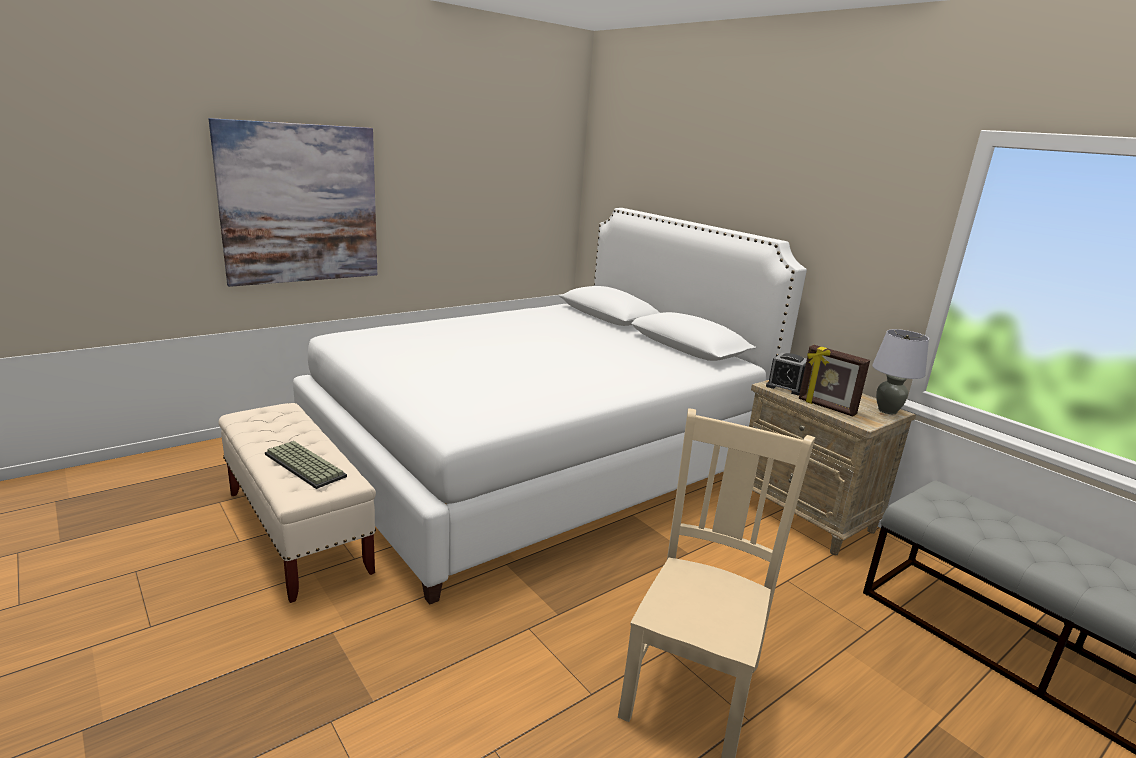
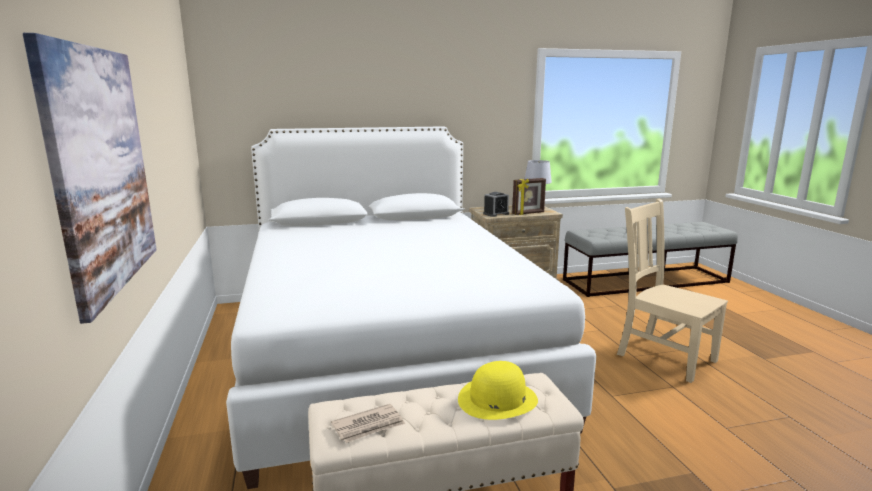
camera: 65 degrees left, 5 degrees down
keyboard [265,441,347,489] -> yellow hat [458,361,538,420]
none -> newspaper [331,404,405,443]

